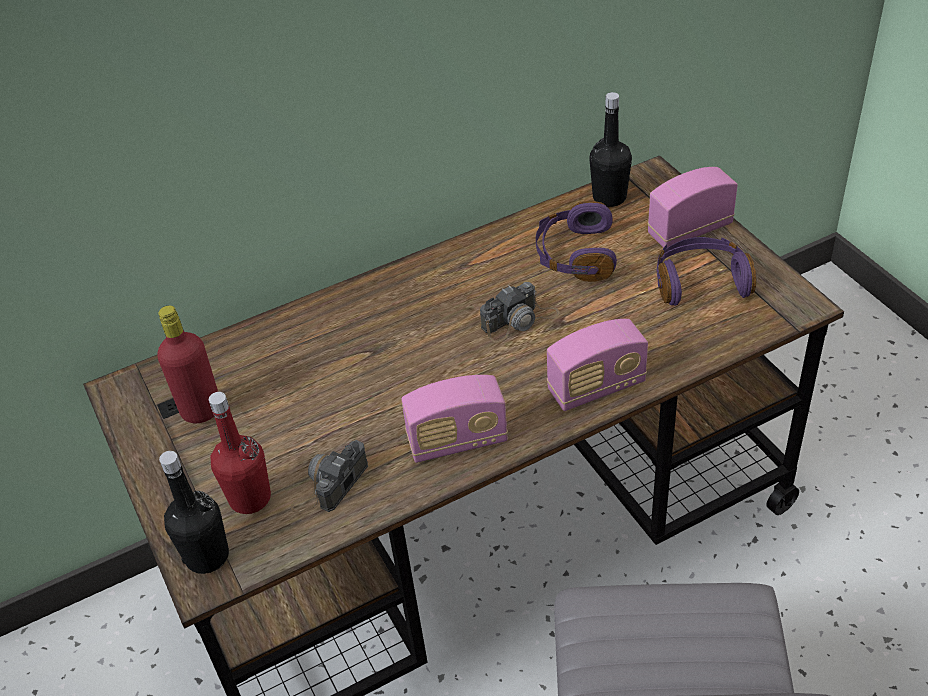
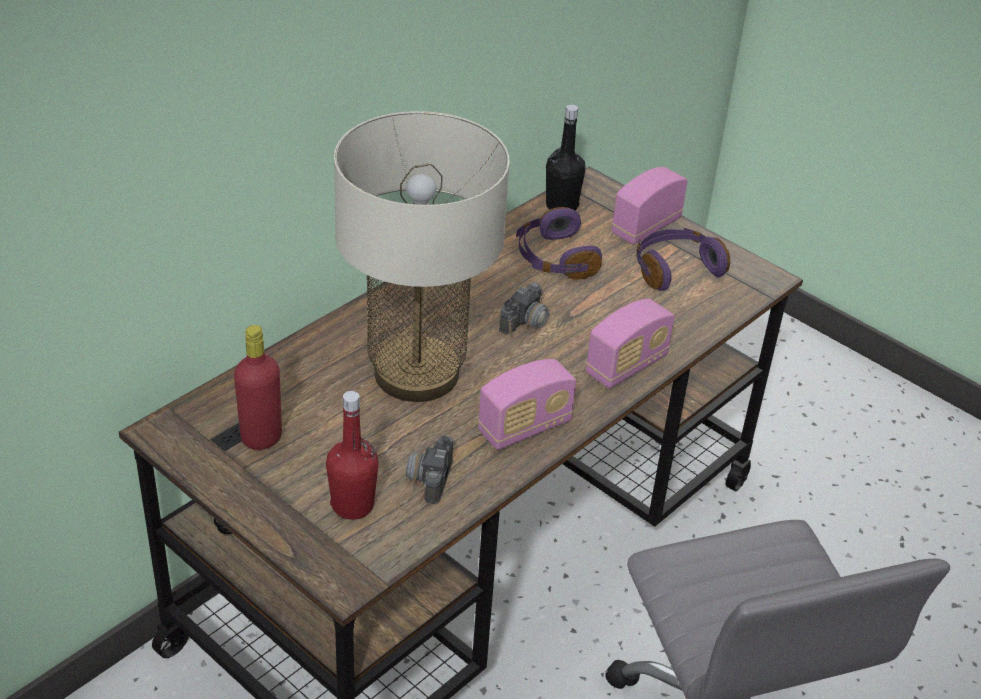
camera: 25 degrees left, 5 degrees down
black bottle [159,451,229,574] -> none
none -> table lamp [334,111,510,402]

